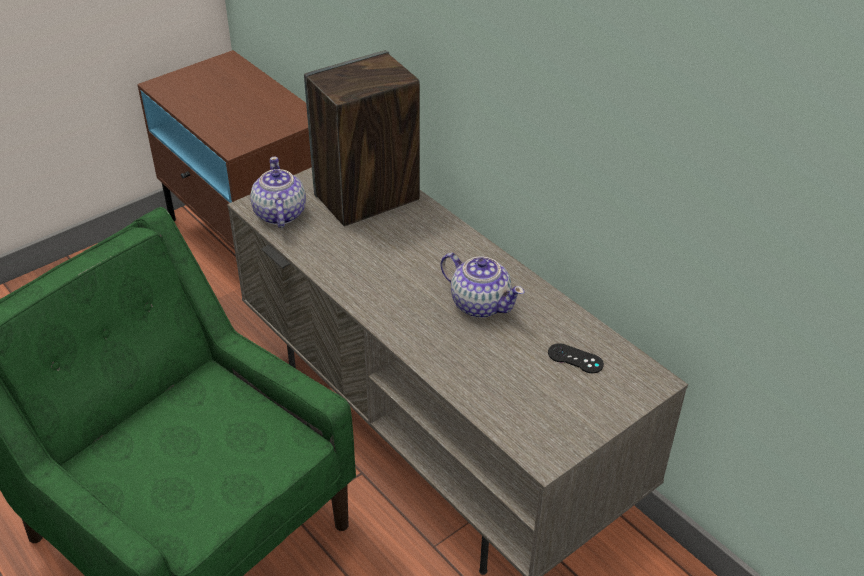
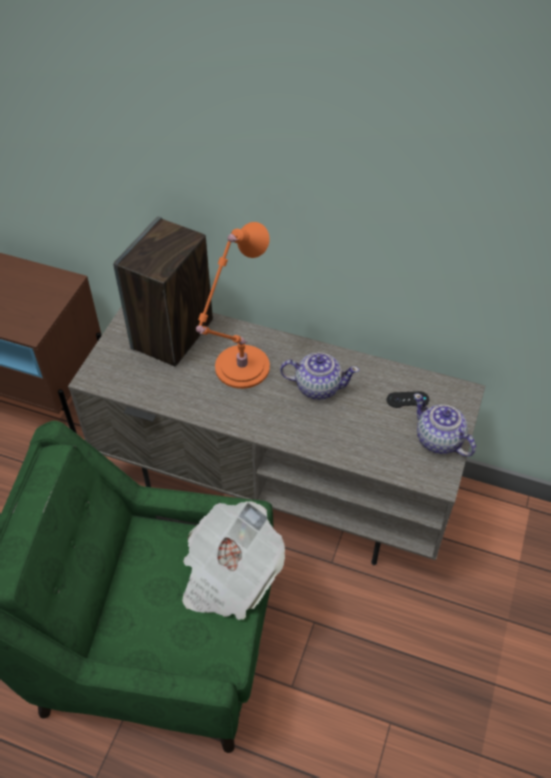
camera: 30 degrees left, 10 degrees up
teapot [250,157,306,228] -> teapot moved to [414,393,476,457]
none -> newspaper [182,501,285,620]
none -> orange table lamp [196,222,270,389]

